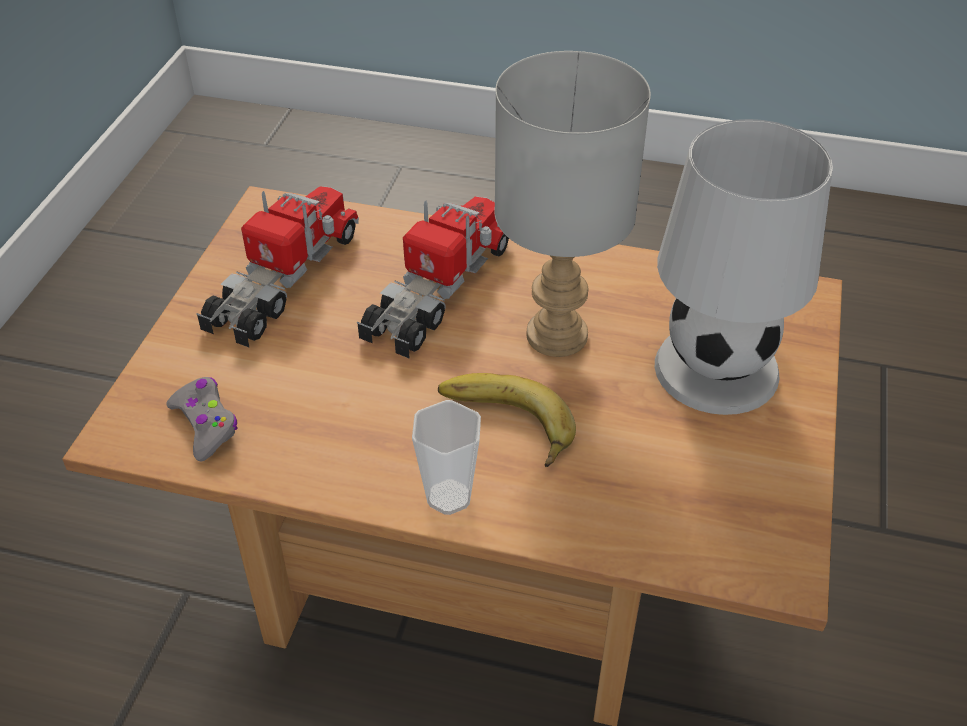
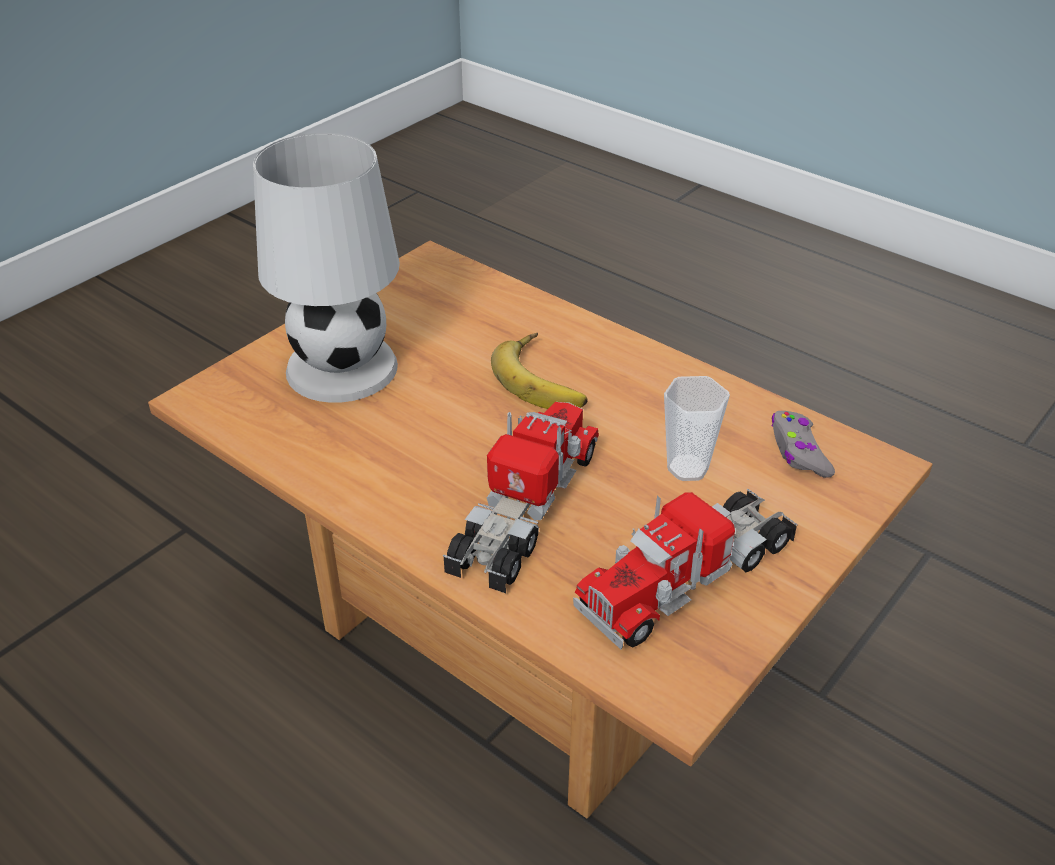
camera: 155 degrees left, 5 degrees down
toy truck [357,197,509,359] -> toy truck turned 150 degrees clockwise [443,402,599,593]
cup [412,400,481,515] -> cup moved to [664,376,730,481]
grey table lamp [494,51,651,357] -> none

